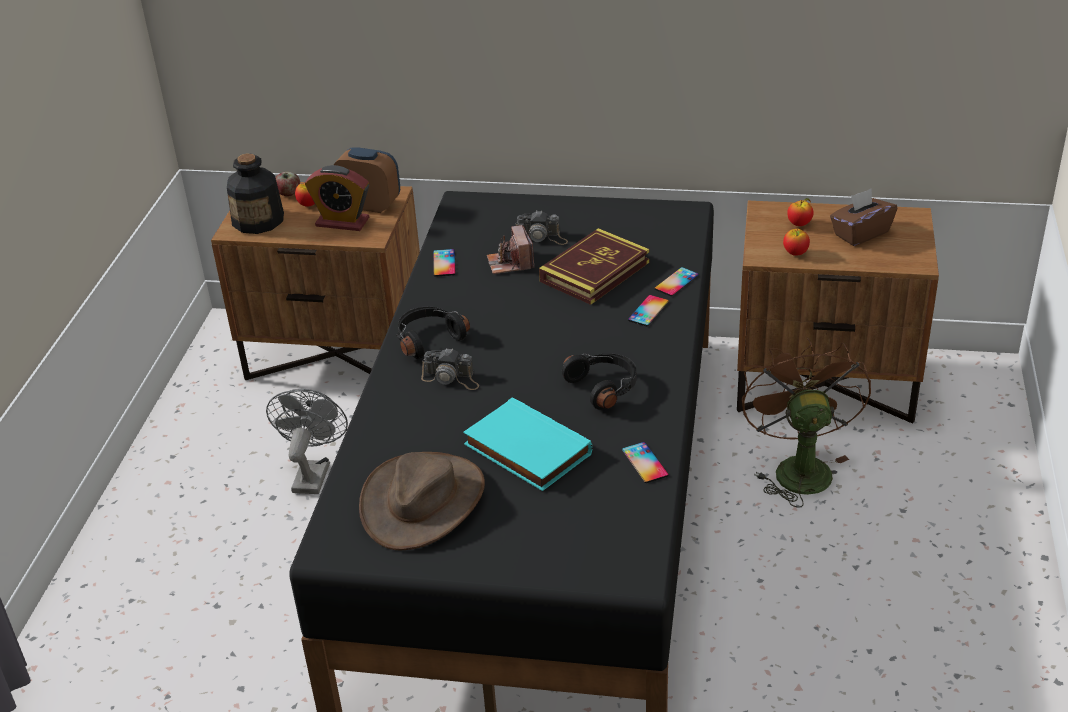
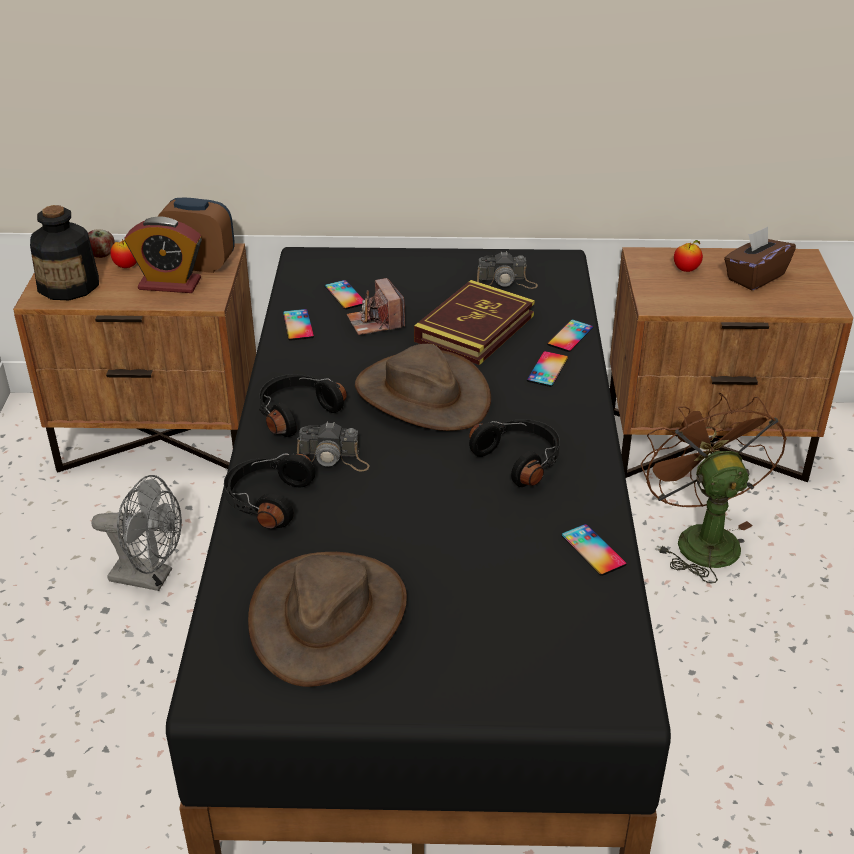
camera: 10 degrees left, 0 degrees up
grey fan [266,389,348,494] -> grey fan turned 105 degrees clockwise [91,475,182,591]
turquoise book [463,397,592,491] -> none
camera [516,210,568,245] -> camera moved to [477,251,538,289]
apple [783,229,810,256] -> none
none -> black headphones [224,454,316,529]
none -> phone [325,280,364,310]
none -> brown hat [355,344,491,431]

